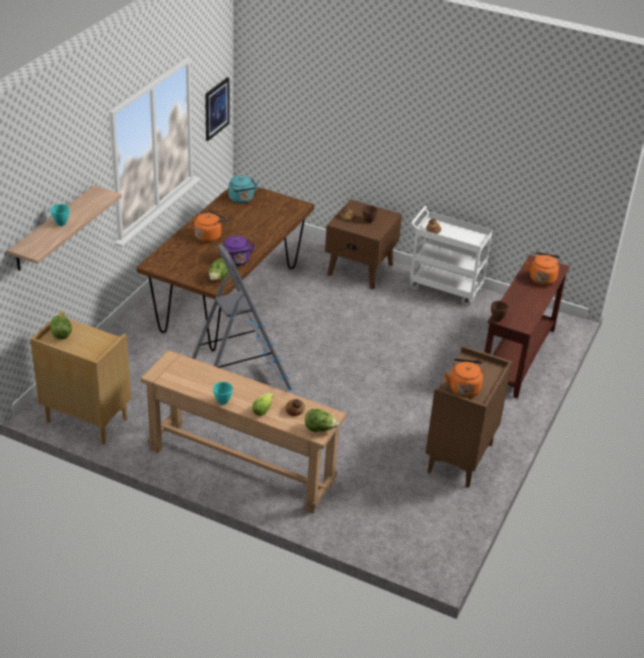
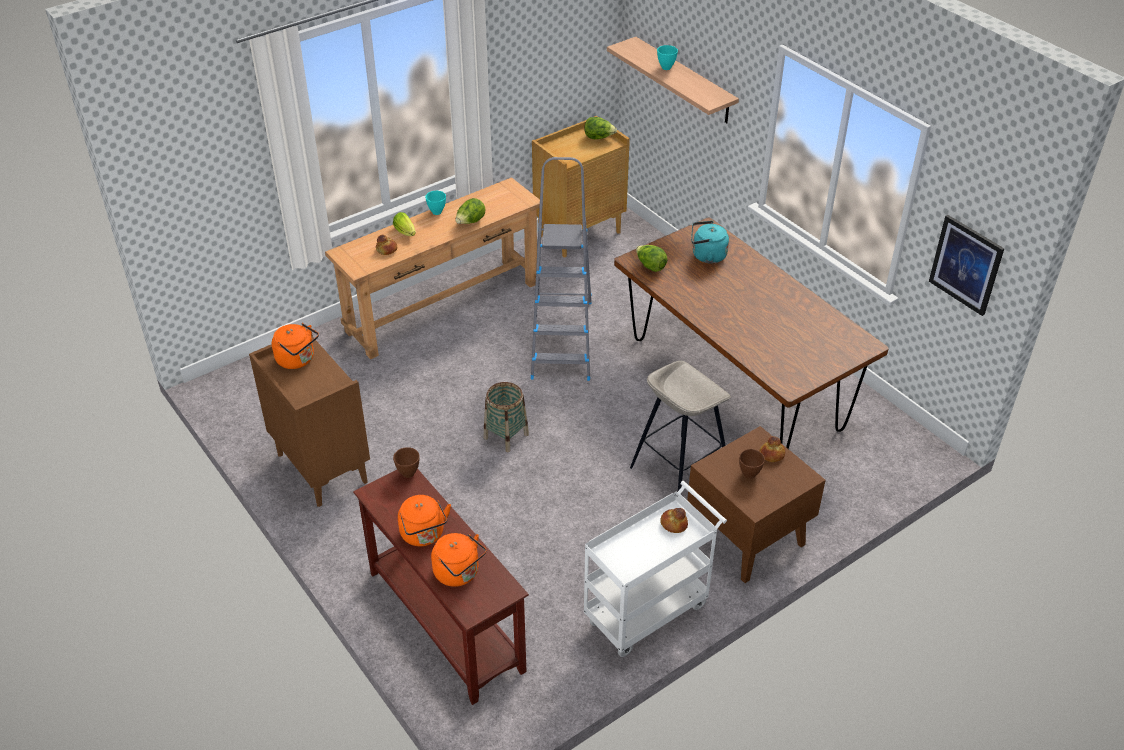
camera: 120 degrees right, 5 degrees up
orange kettle [193,210,226,243] -> orange kettle moved to [398,495,451,546]
purple kettle [223,236,255,266] -> none
turquoise kettle [228,175,258,203] -> turquoise kettle moved to [691,221,729,264]
lettuce [305,409,339,432] -> lettuce moved to [455,198,485,224]
none -> basket [484,382,529,452]
none -> grey stool [630,361,731,491]

